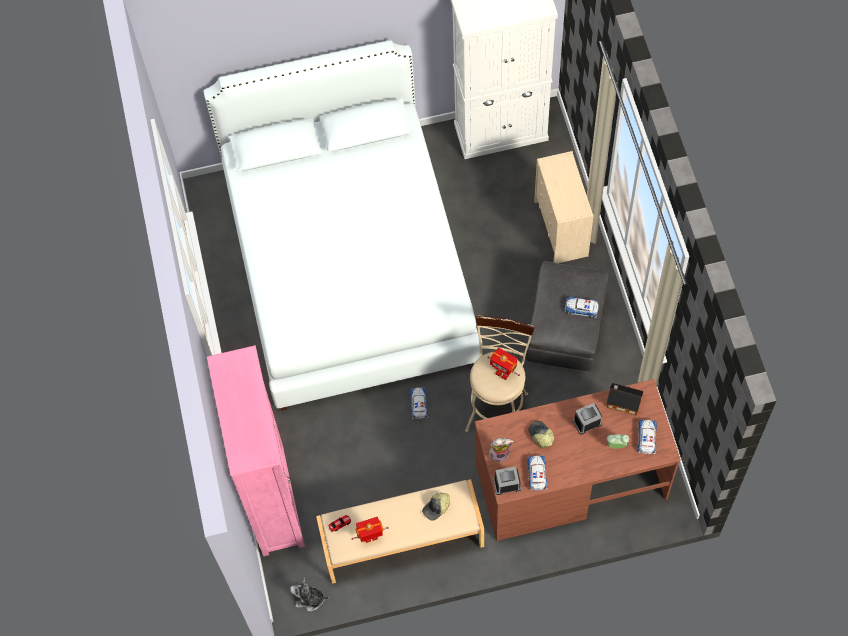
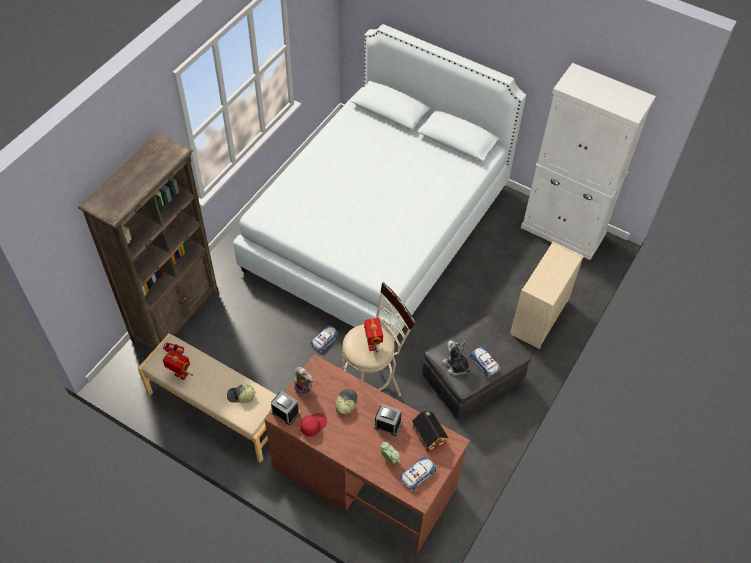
camera: 40 degrees right, 10 degrees down
pink bookcase [207,345,305,556] -> brown bookcase [78,133,219,350]
plush toy [290,578,329,611] -> plush toy moved to [442,340,470,375]
toy car [527,455,548,490] -> red cap [300,413,327,437]

